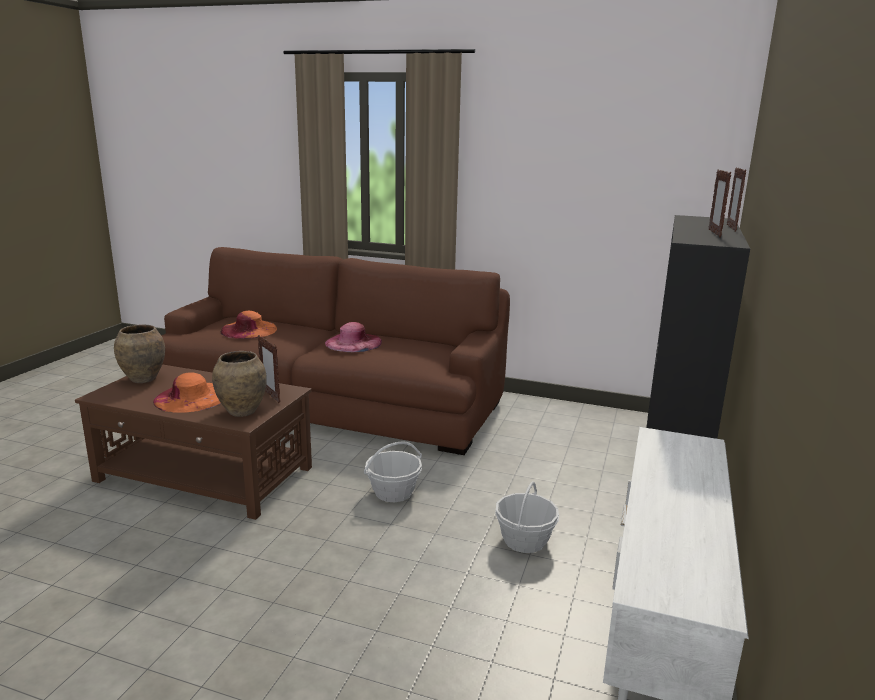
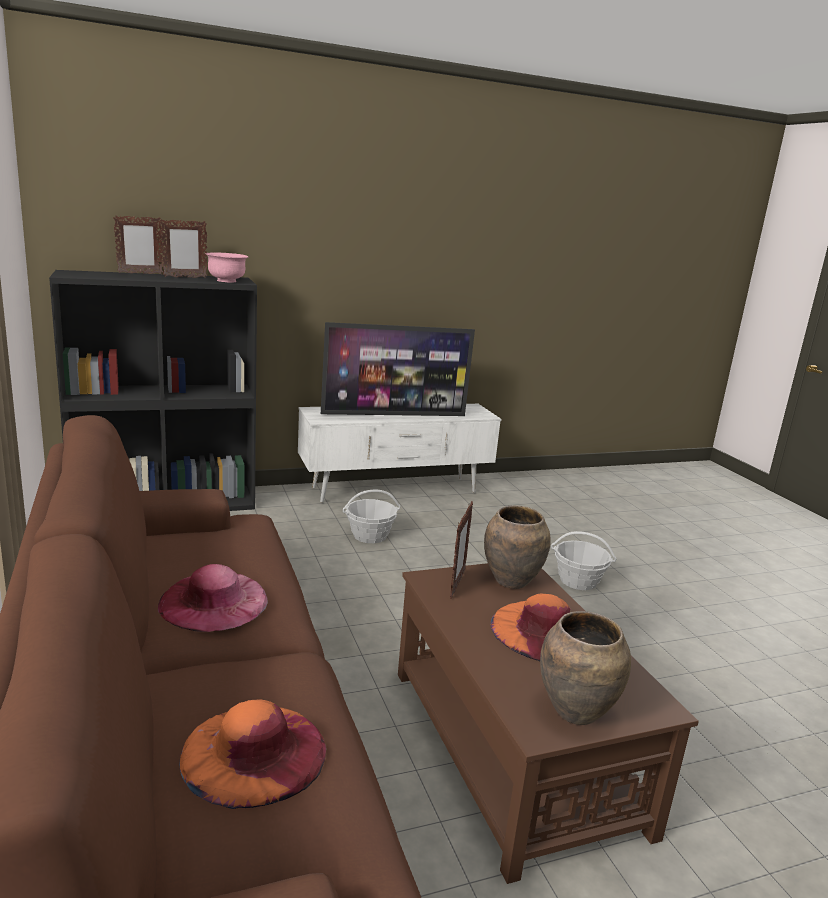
camera: 130 degrees left, 0 degrees up
basket [364,441,422,502] -> basket moved to [551,531,617,590]
none -> pink bowl [206,252,248,282]
none -> television [321,322,475,416]

